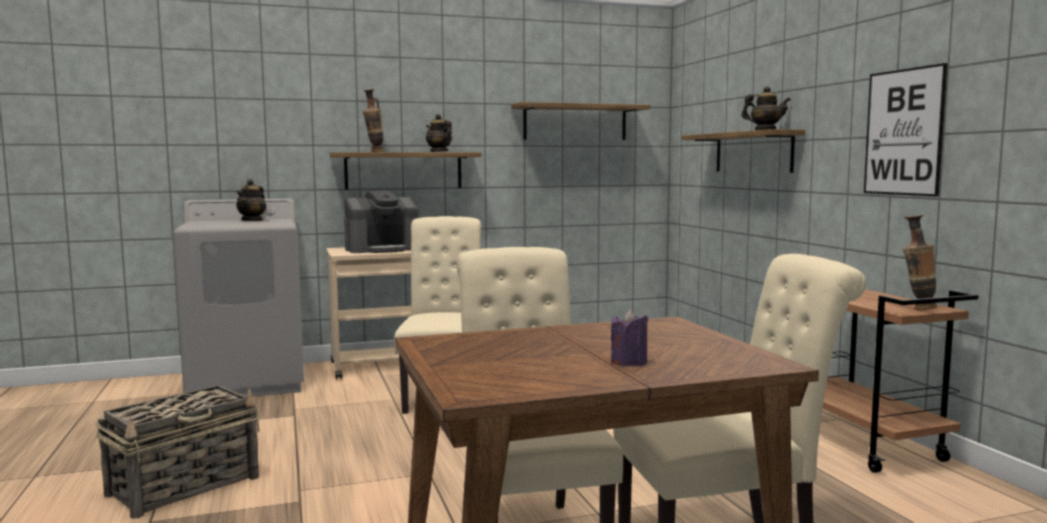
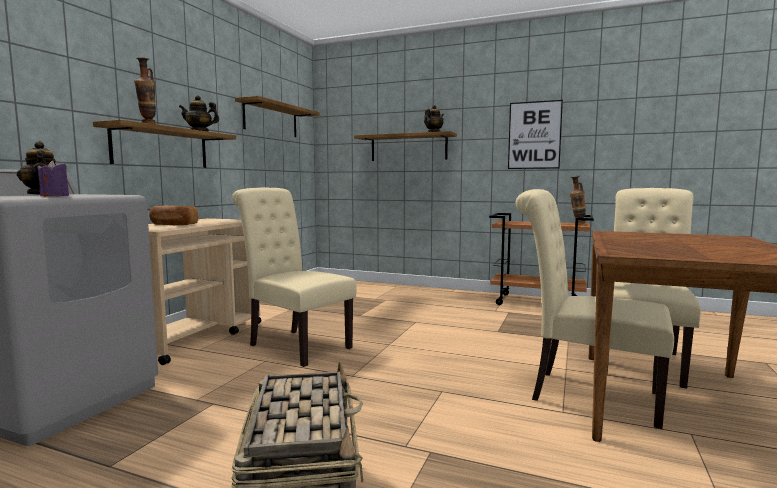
camera: 50 degrees left, 0 degrees up
coffee machine [344,190,420,253] -> bread [149,206,198,226]
purple candle [611,310,648,366] -> purple candle moved to [38,161,69,196]

